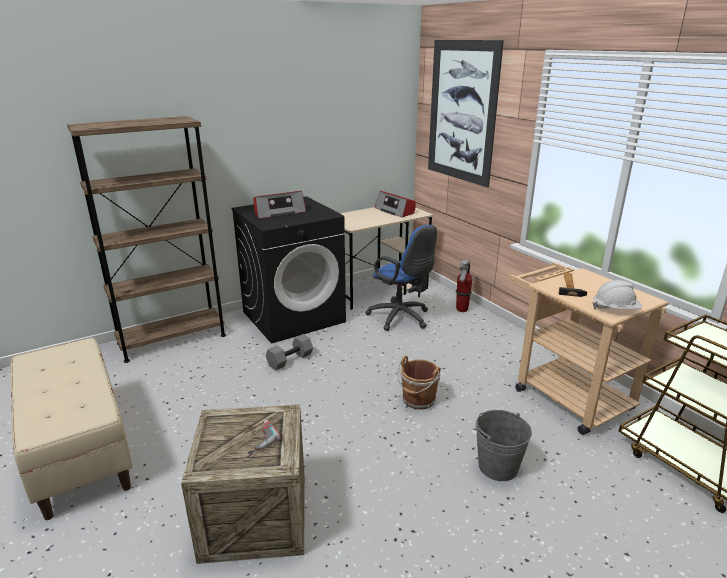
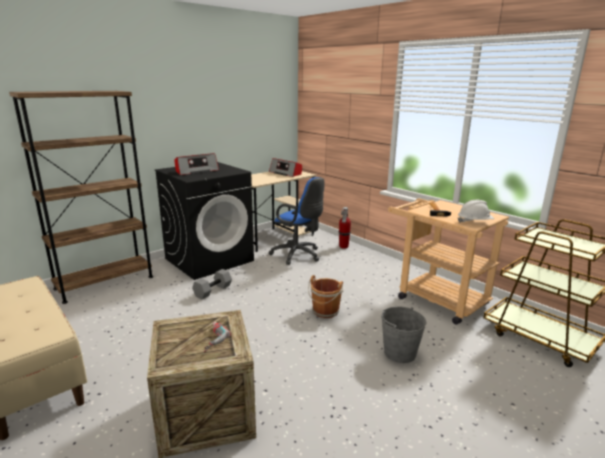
camera: 10 degrees left, 5 degrees down
picture [428,40,504,187] -> none

